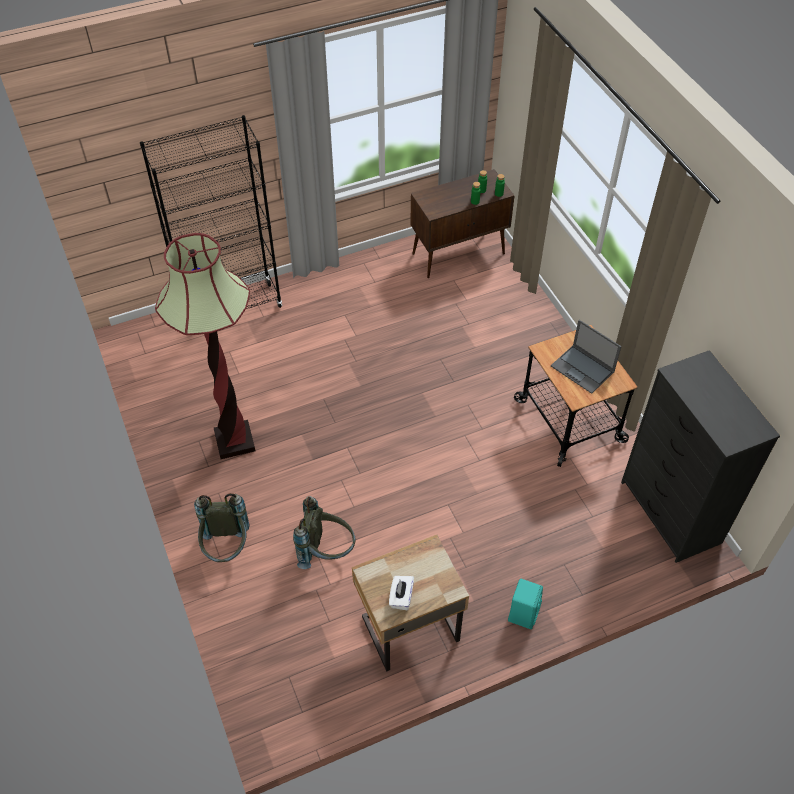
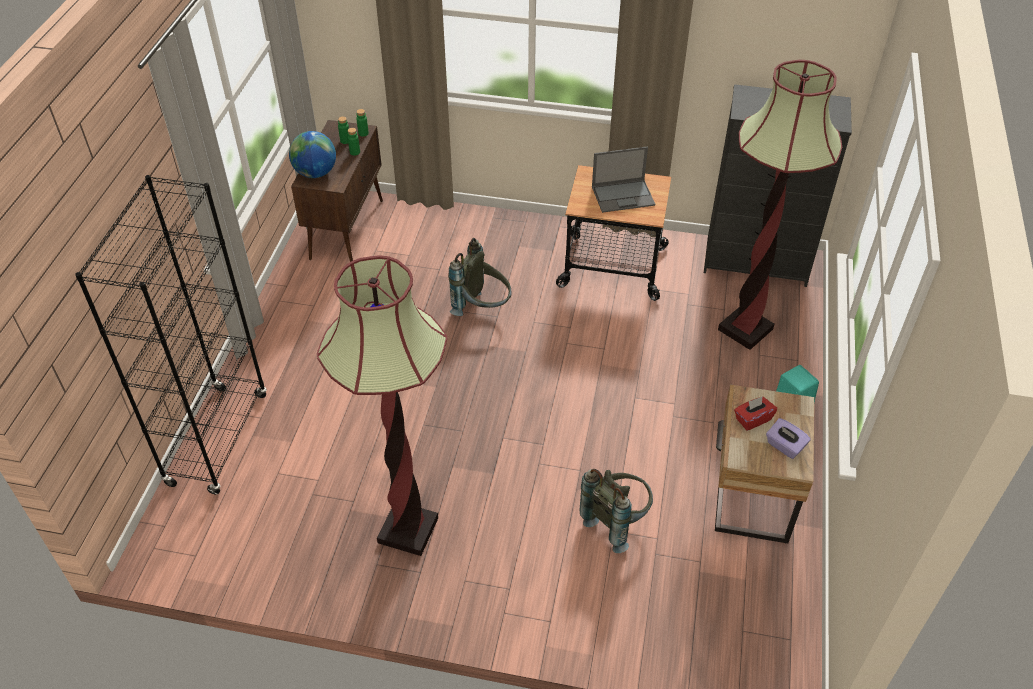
camera: 55 degrees left, 5 degrees down
grey backpack [194,493,250,562] -> grey backpack moved to [448,238,512,316]
white tissue box [389,576,414,610] -> purple tissue box [766,418,811,459]
none -> globe [289,131,336,178]
none -> floor lamp [718,60,842,350]
none -> red tissue box [734,397,777,431]

